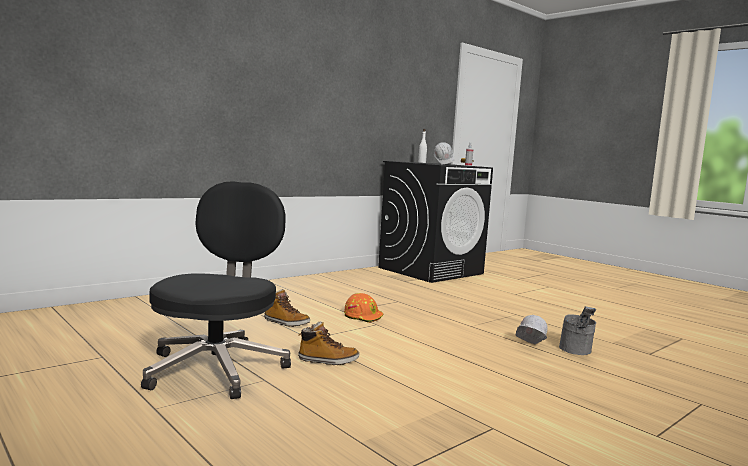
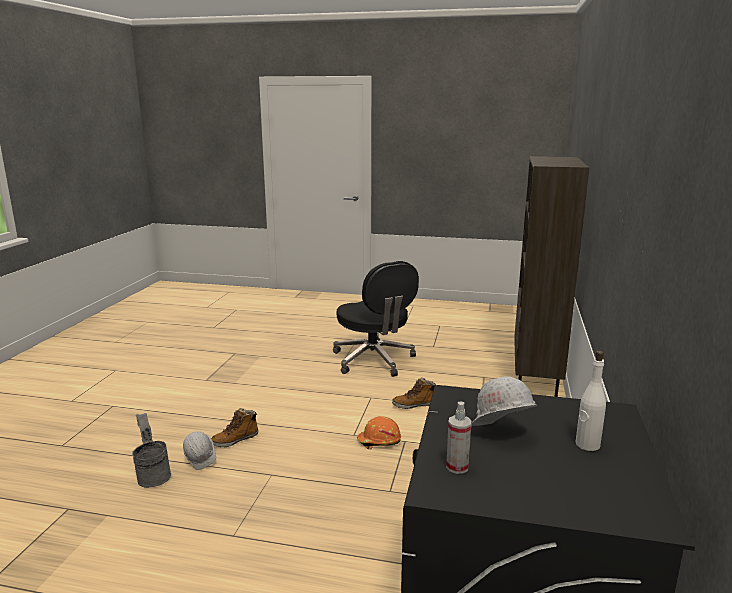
camera: 145 degrees right, 10 degrees up
boot [298,321,359,365] -> boot moved to [211,408,258,447]
none -> brown bookcase [514,156,589,397]

